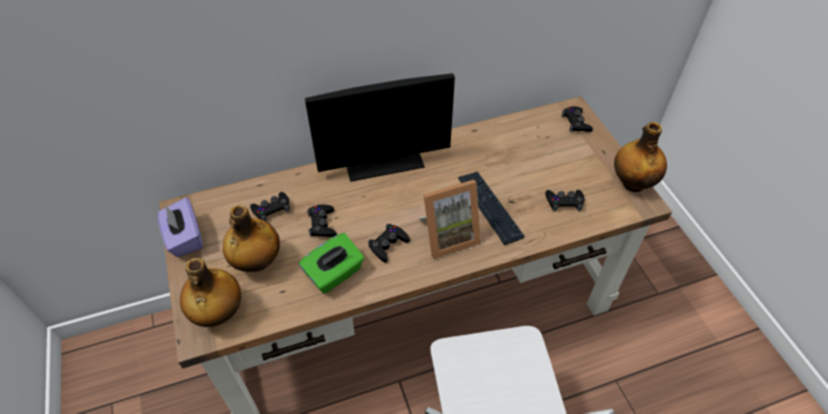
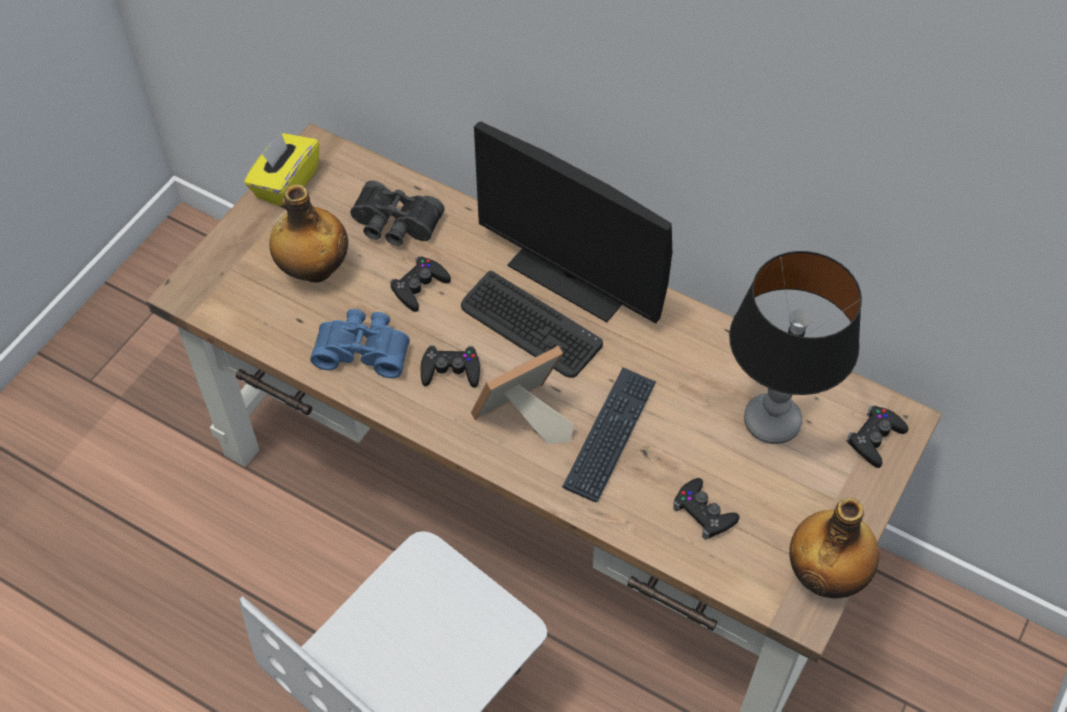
camera: 50 degrees right, 5 degrees up
purple tissue box [158,197,203,257] -> yellow tissue box [244,132,320,206]
bottle [180,258,241,327] -> none
black game controller [250,192,290,221] -> black binoculars [350,180,445,246]
green tissue box [299,233,364,294] -> blue binoculars [310,309,410,378]
picture frame [418,180,481,259] -> picture frame turned 120 degrees clockwise [471,346,574,444]
none -> keyboard [461,271,603,378]
none -> table lamp [729,251,862,444]

